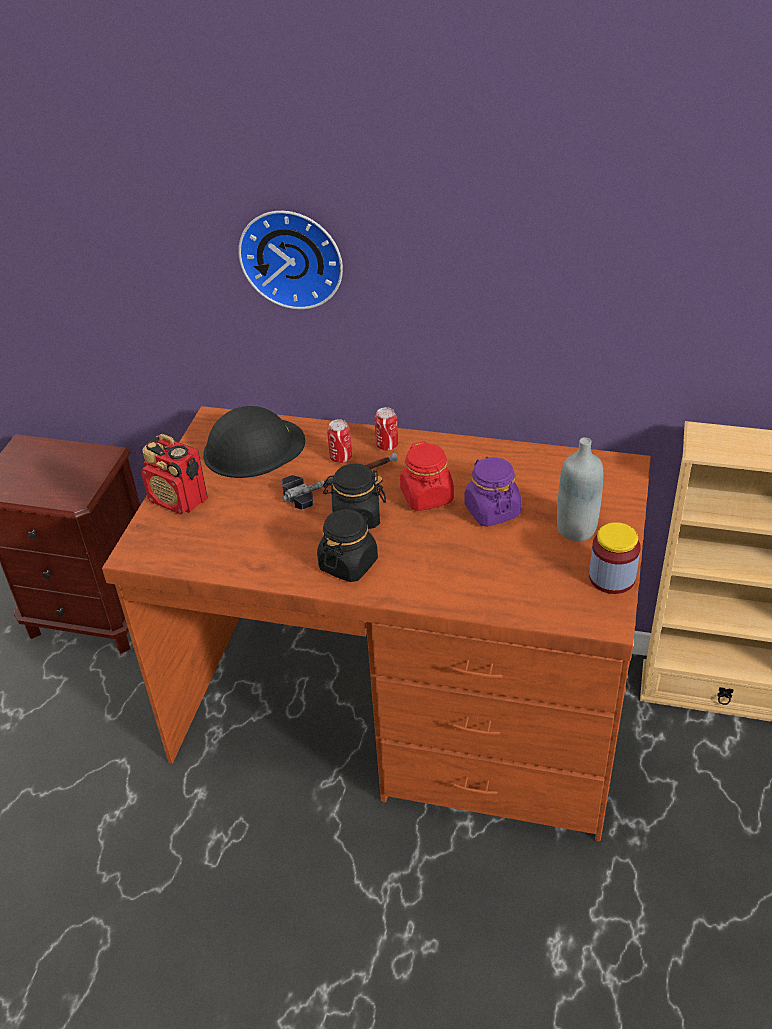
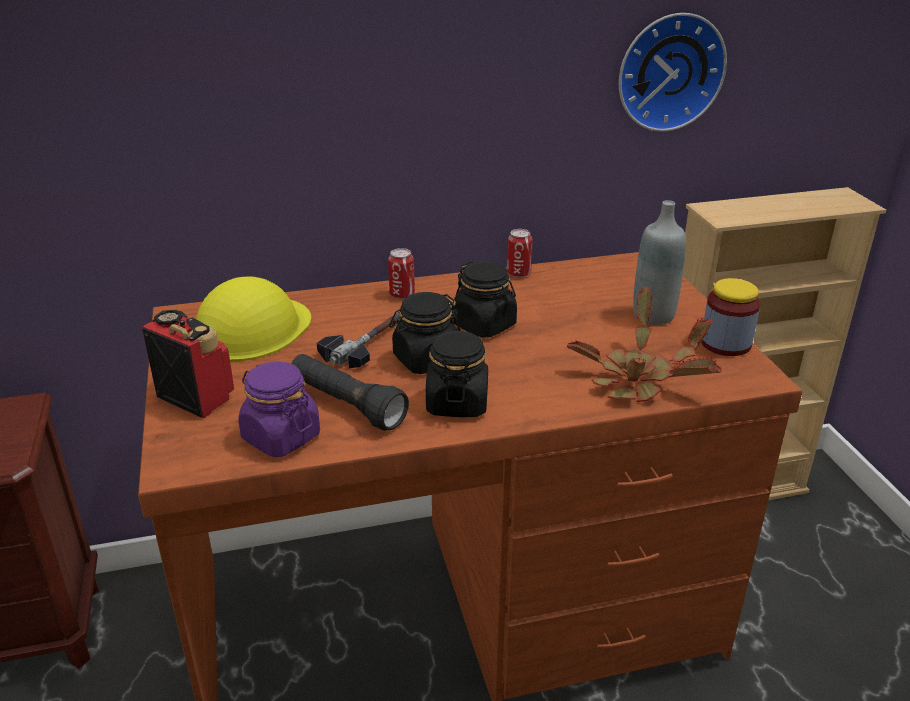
camera: 30 degrees left, 10 degrees down
radio [141,434,208,515] -> radio turned 150 degrees counterclockwise [142,310,234,418]
black hard hat [203,406,305,478] -> yellow hard hat [196,276,311,361]
wall clock [238,211,343,309] -> wall clock moved to [619,13,727,132]
can [327,419,352,463] -> can moved to [507,229,533,278]
red jar [400,441,454,511] -> black jar [452,261,517,338]
purple jar [464,457,521,527] -> purple jar moved to [238,361,320,457]
none -> black flashlight [291,354,409,431]
none -> potted plant [567,287,721,402]

